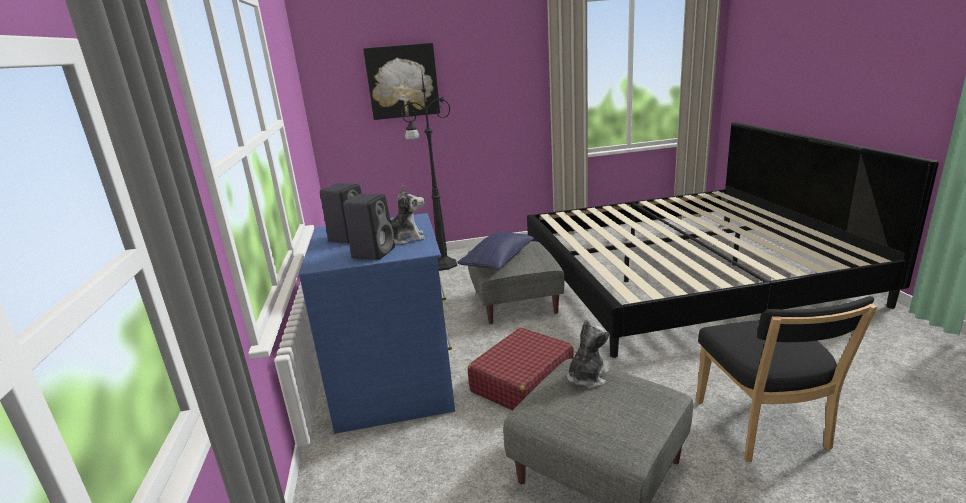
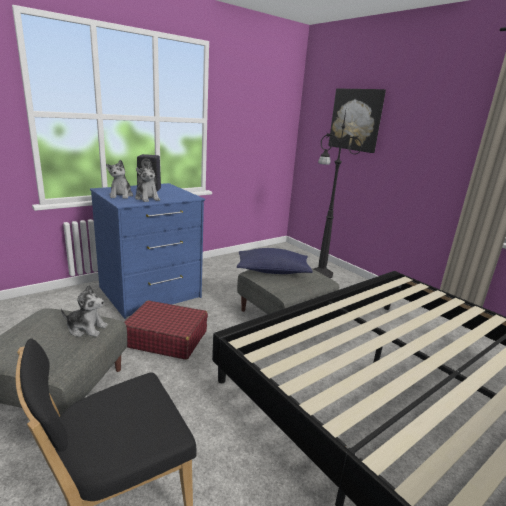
camera: 60 degrees right, 0 degrees up
black speaker [343,194,395,260] -> plush toy [106,160,133,199]

